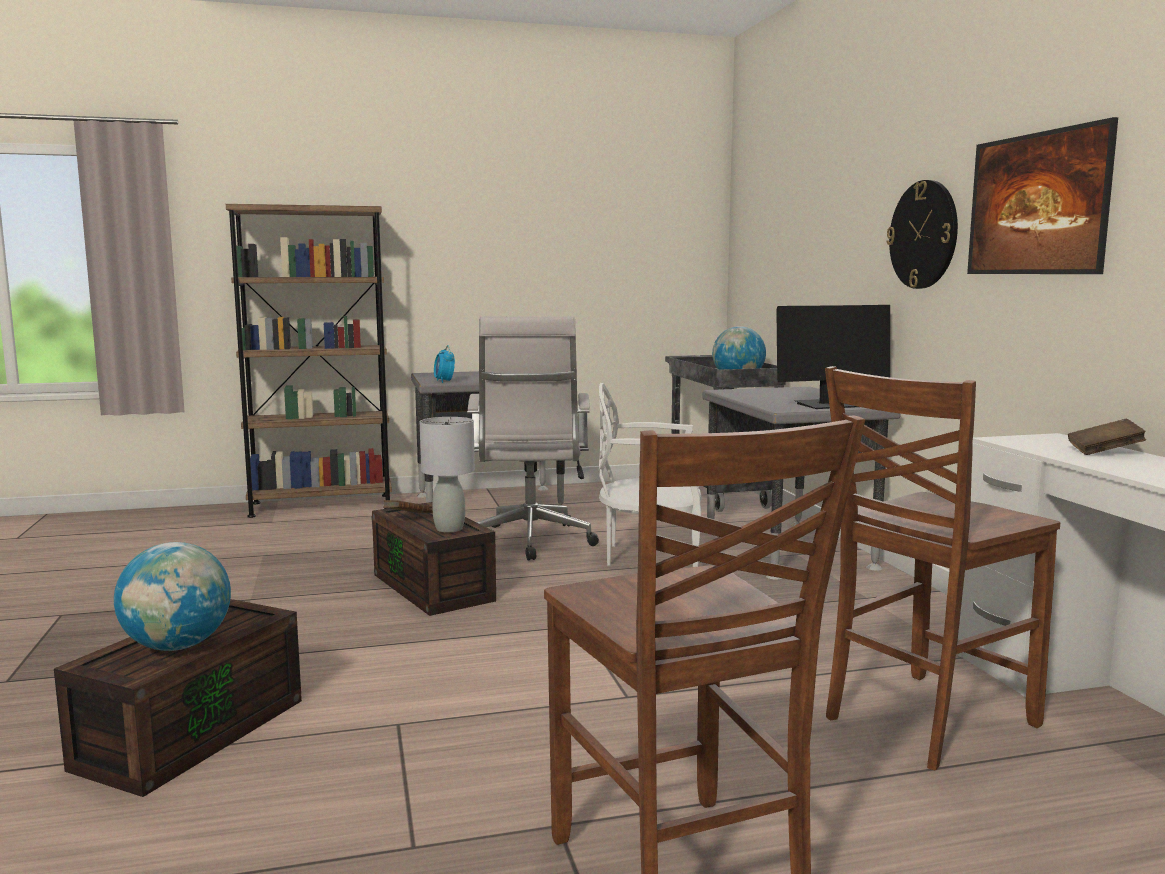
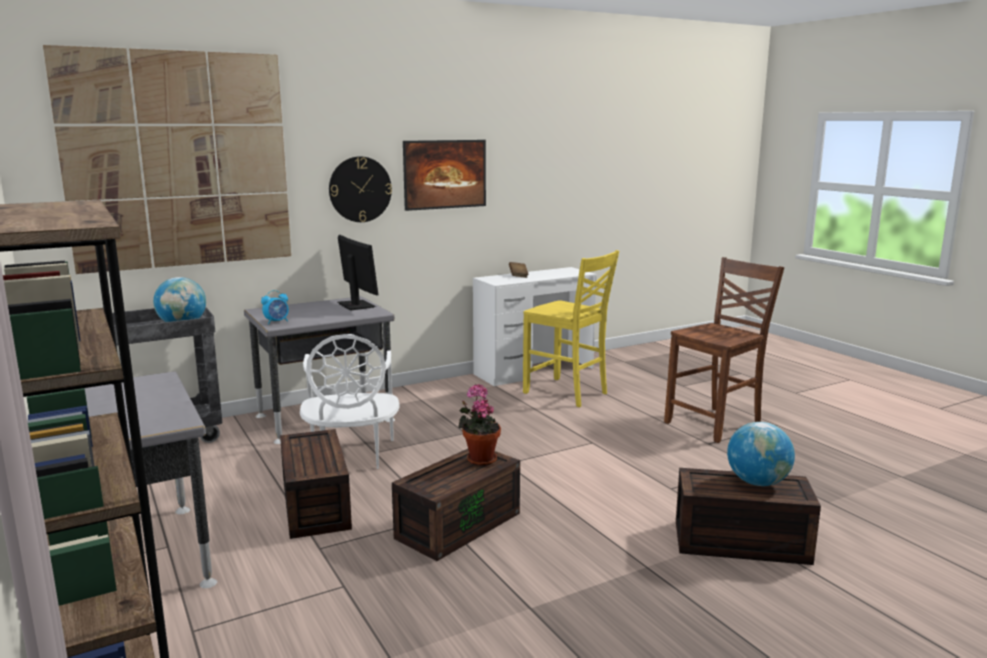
camera: 105 degrees left, 5 degrees up
brown book [383,500,433,513] -> none
grey table lamp [420,417,475,532] -> potted plant [458,384,501,466]
alarm clock [434,345,455,383] -> alarm clock moved to [261,290,289,324]
white office chair [467,316,599,561] -> brown storage box [280,429,352,539]
brown chair [825,366,1060,771] -> yellow chair [523,250,619,407]
none -> picture [43,45,291,274]

